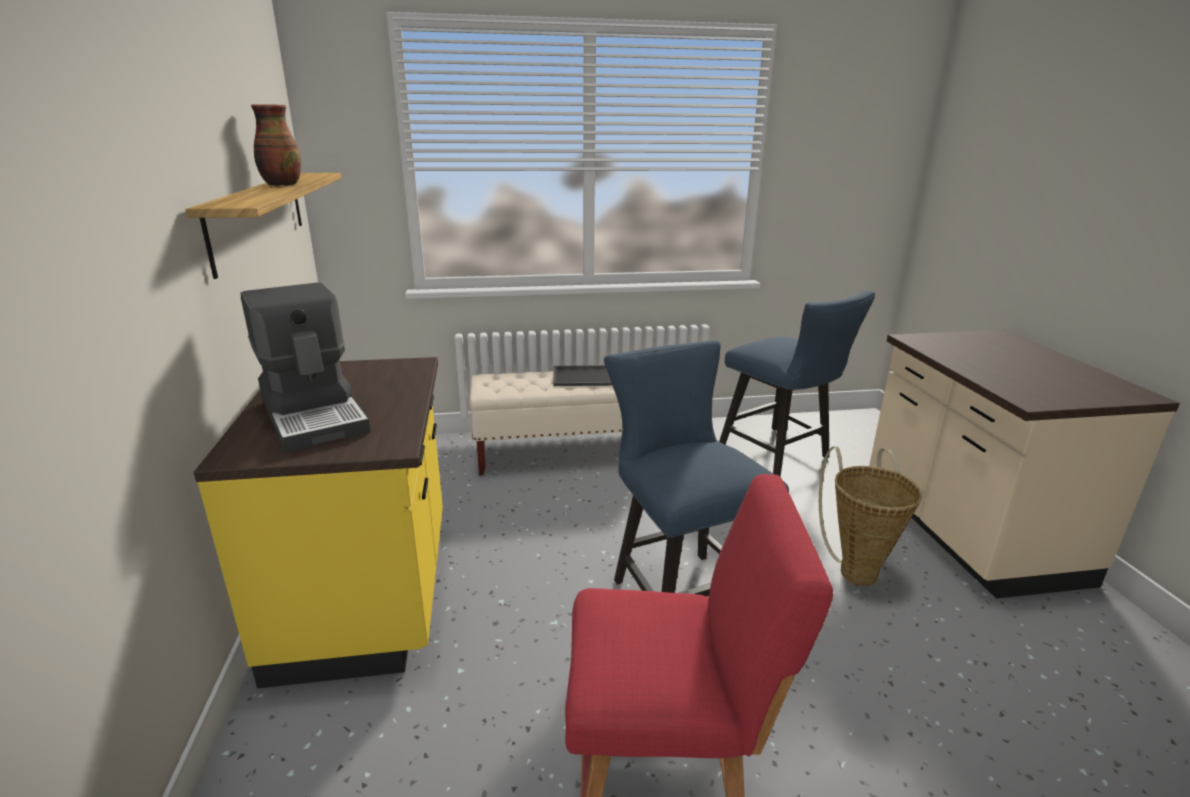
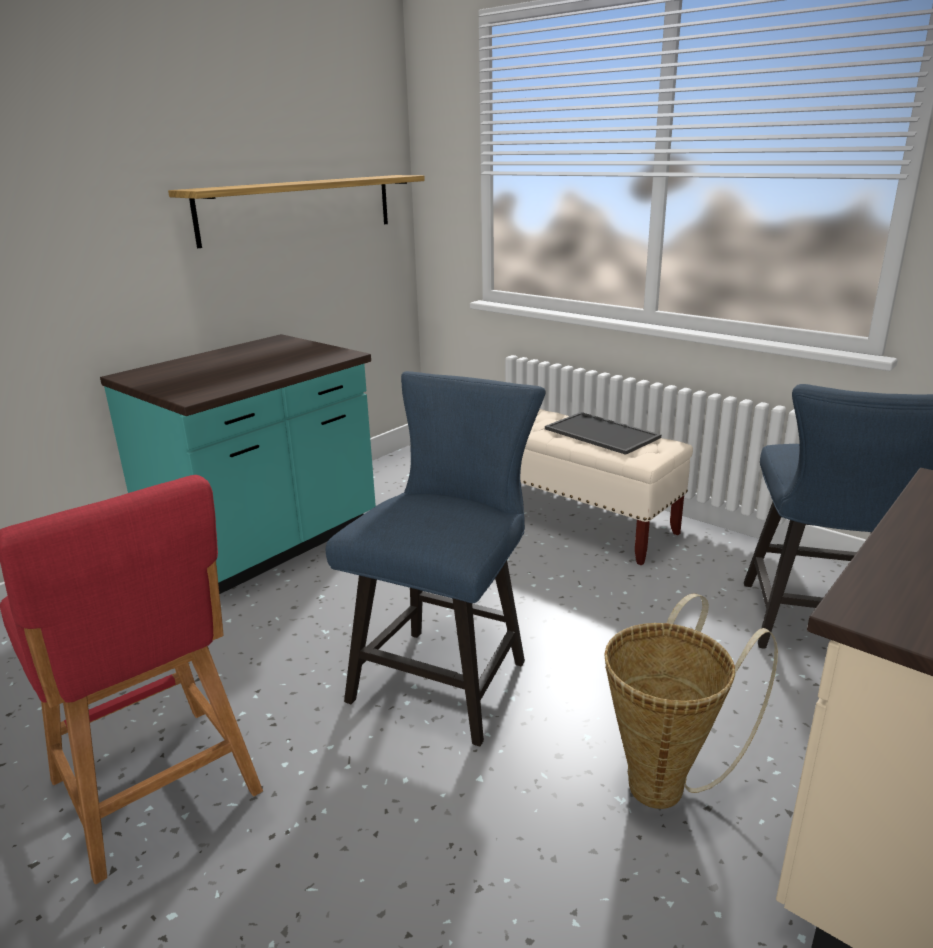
camera: 50 degrees right, 0 degrees up
yellow counter [194,357,443,688] -> turquoise counter [100,334,376,594]
coffee machine [240,283,371,452] -> none
vase [251,104,301,186] -> none

